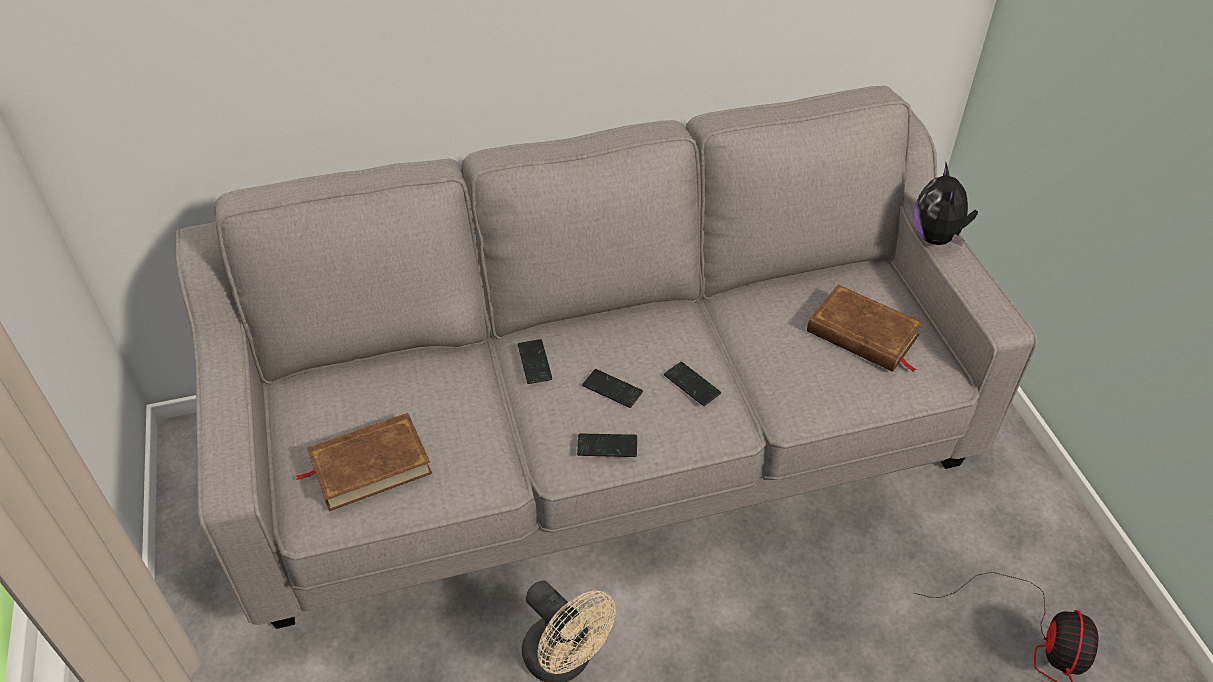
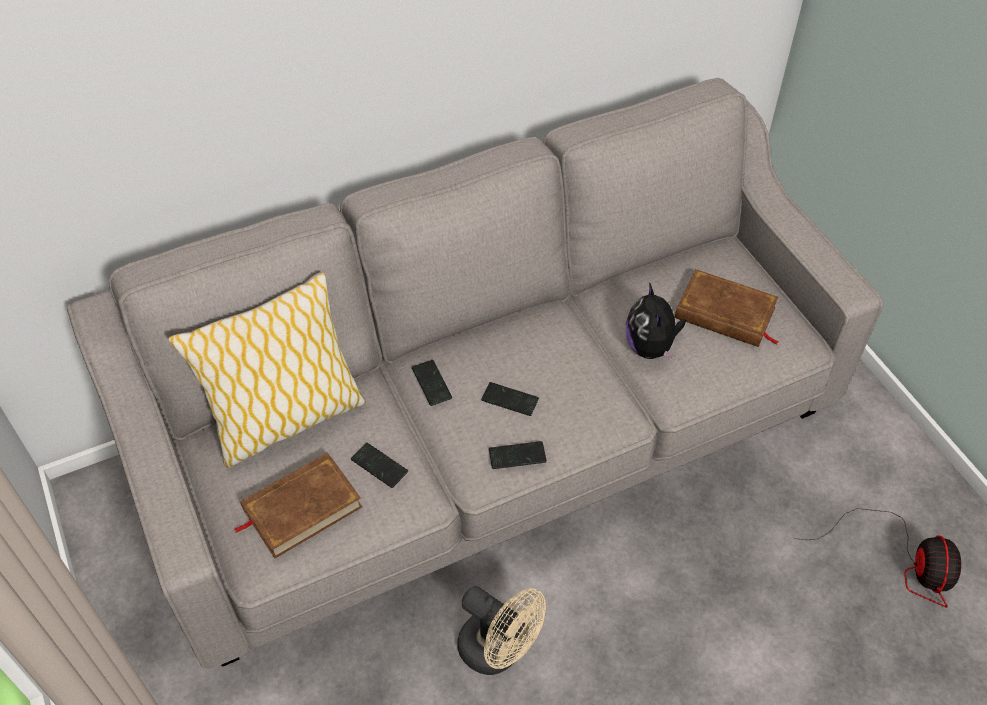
camera: 10 degrees left, 5 degrees up
phone [664,362,721,406] -> phone moved to [351,443,408,488]
plush toy [914,163,978,247] -> plush toy moved to [626,282,686,361]
none -> pillow [168,272,366,468]

